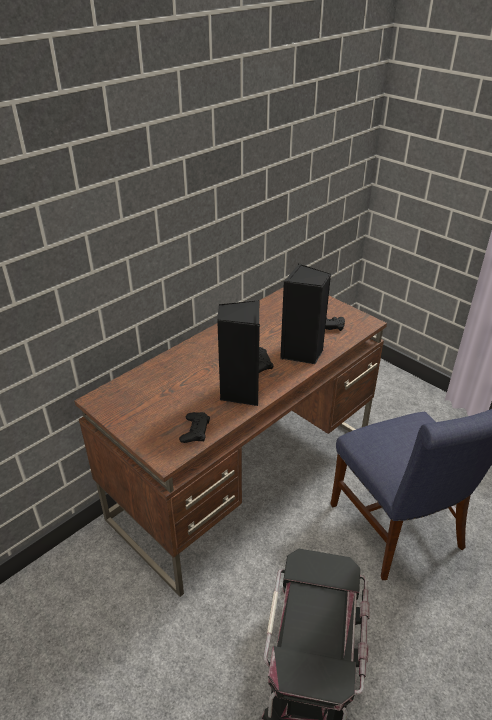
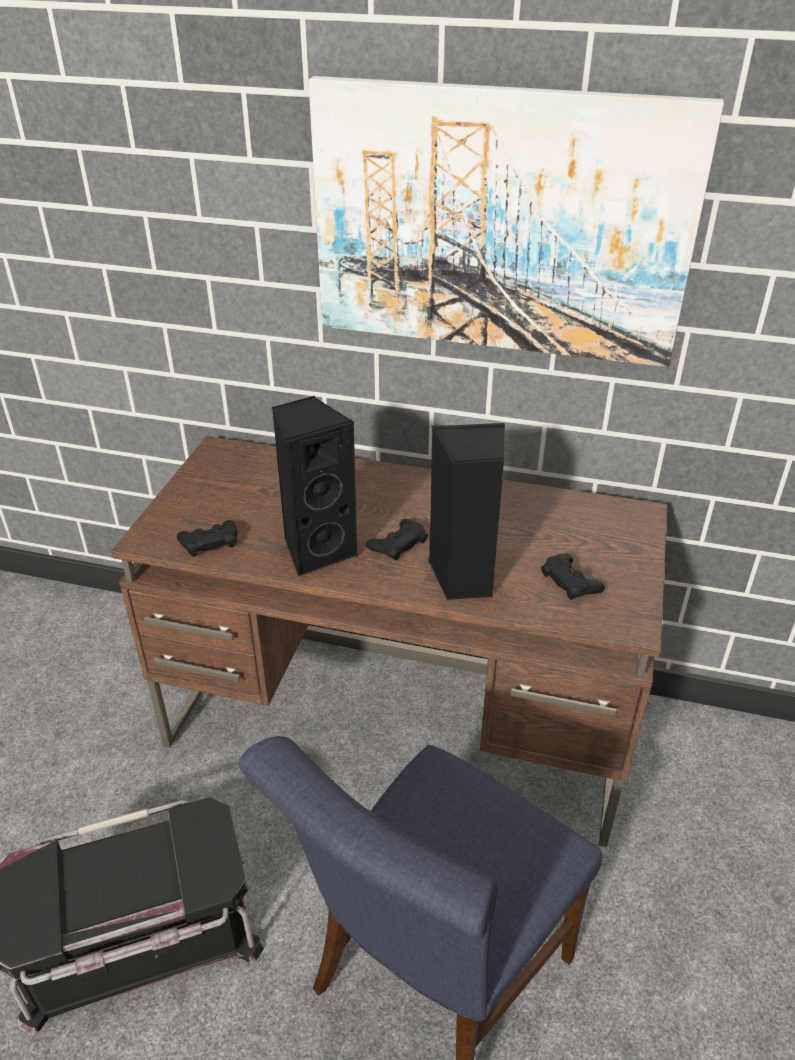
camera: 60 degrees right, 0 degrees up
none -> picture [308,76,724,367]

